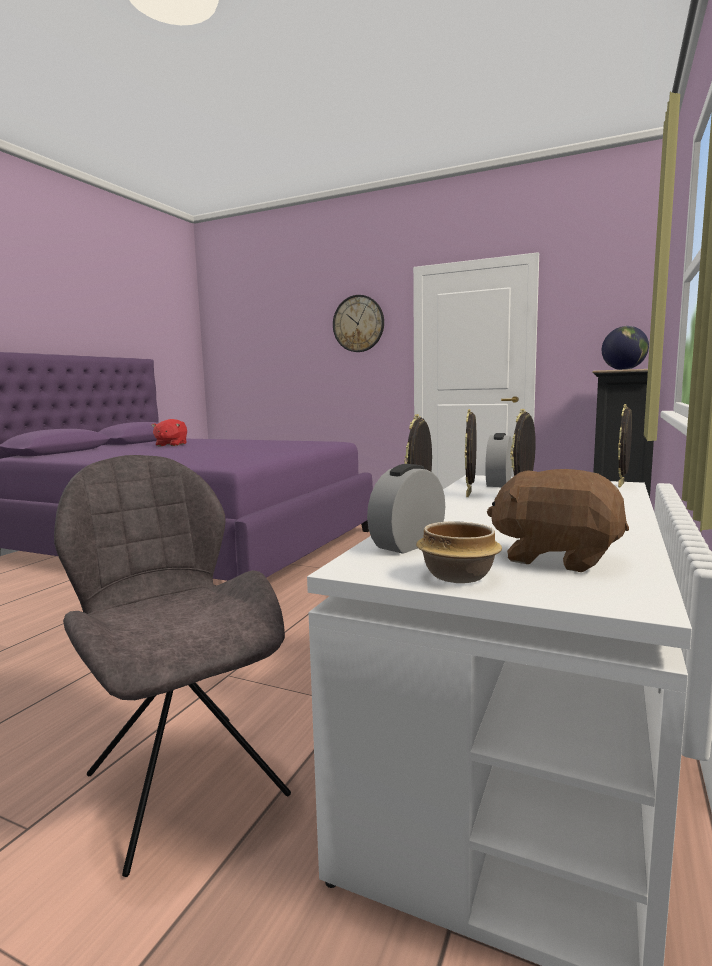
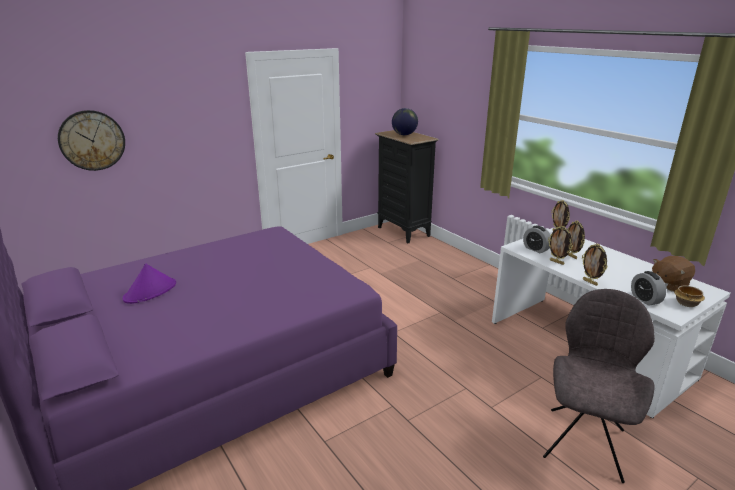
camera: 60 degrees left, 15 degrees up
grey chair [54,455,291,877] -> grey chair turned 120 degrees clockwise [543,289,655,483]
red plush toy [151,419,187,446] -> purple hat [123,264,176,304]
wall clock [333,295,384,352] -> wall clock moved to [58,110,125,171]

